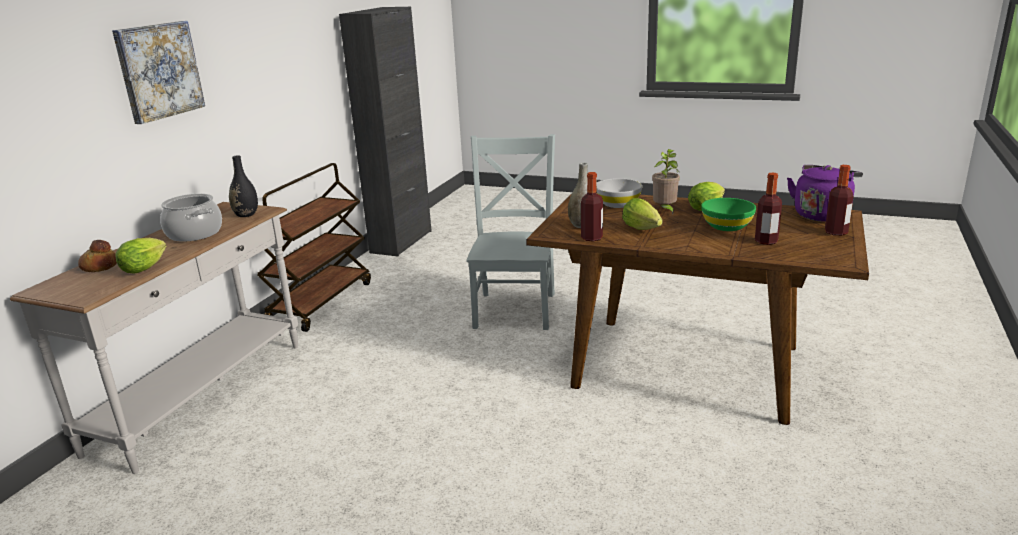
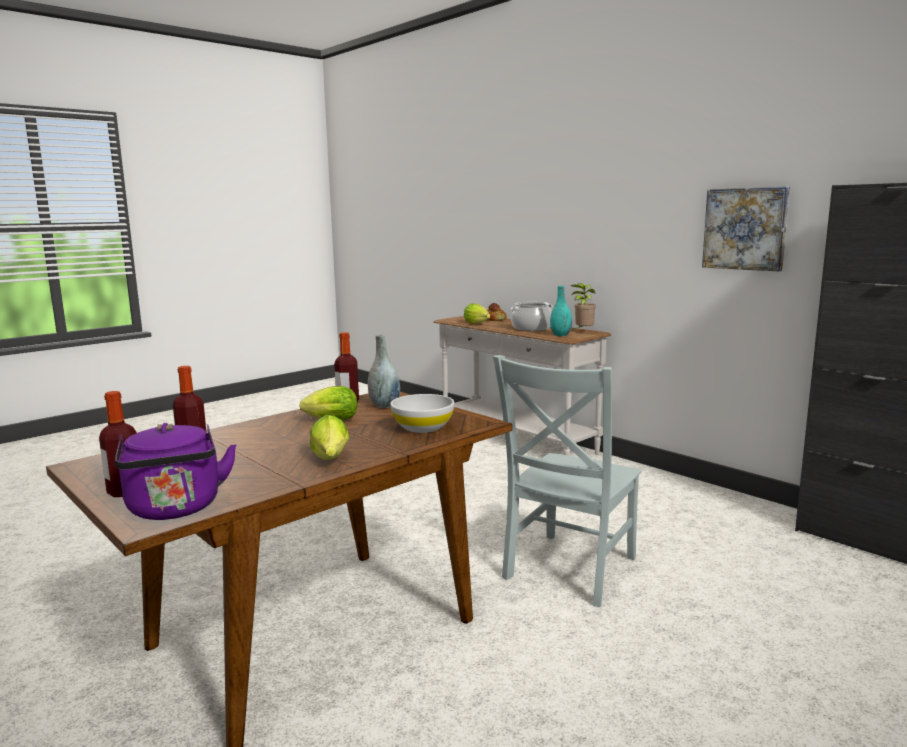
camera: 115 degrees right, 10 degrees down
picture [112,21,205,124] -> picture moved to [702,187,790,271]
black vase [229,155,258,217] -> turquoise vase [550,286,572,336]
brown cart [257,163,371,332] -> none
grey chair [466,134,555,330] -> grey chair turned 90 degrees clockwise [493,355,642,607]
potted plant [652,149,680,214] -> potted plant moved to [570,283,596,330]
green bowl [701,198,756,231] -> none

